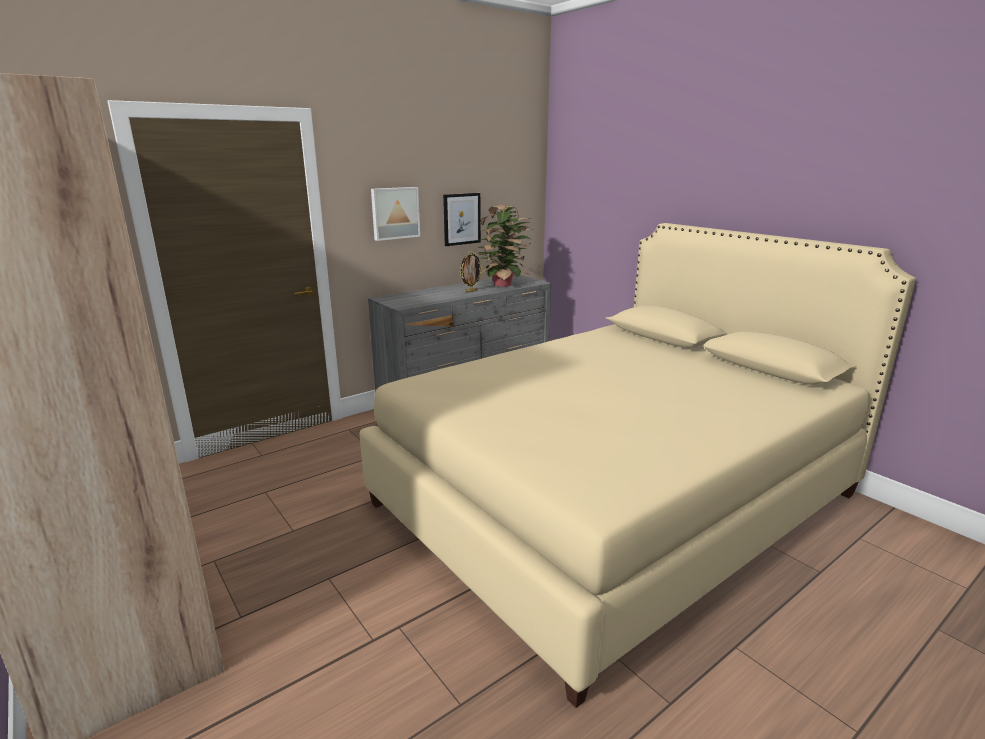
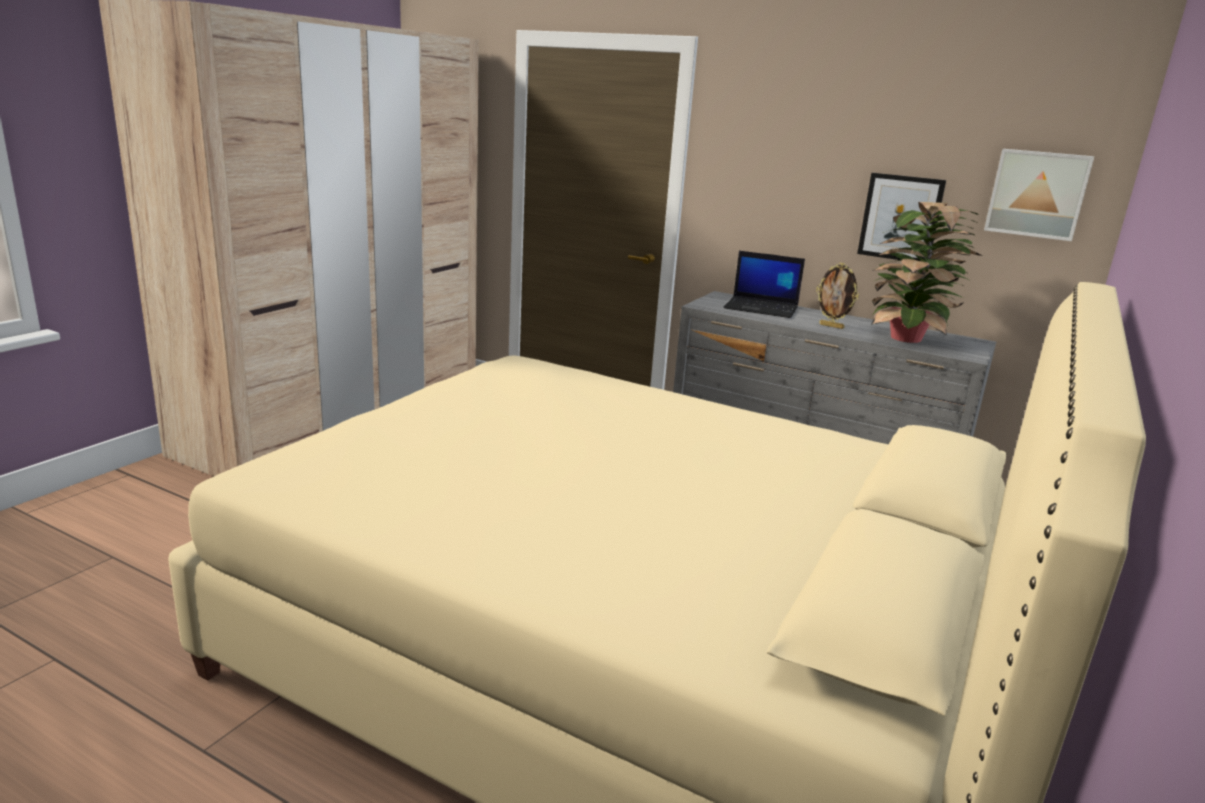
camera: 65 degrees right, 0 degrees up
picture [371,187,420,241] -> picture moved to [984,149,1094,241]
none -> laptop [723,251,805,318]

